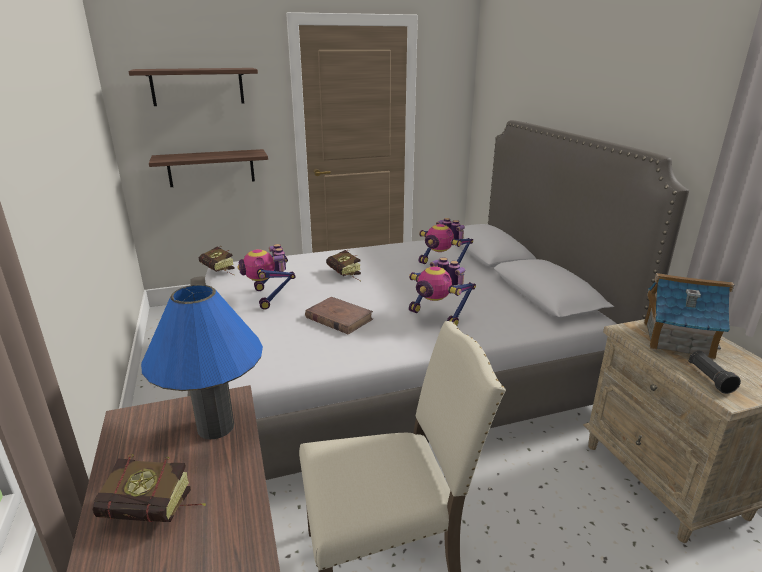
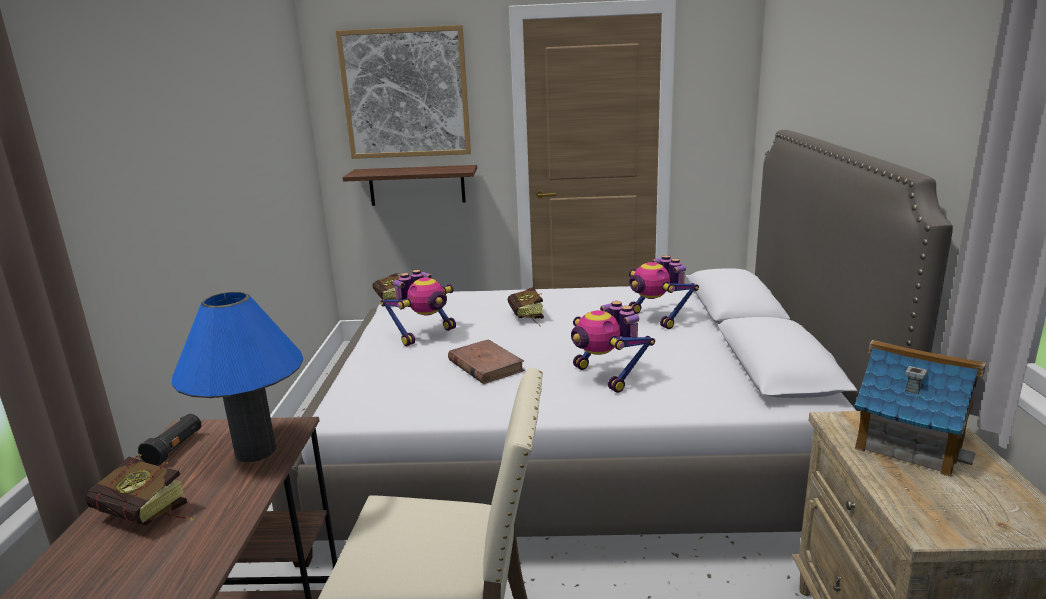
camera: 20 degrees right, 5 degrees down
shelf [128,68,258,106] -> picture [336,25,471,159]
toy robot [237,244,296,310] -> toy robot turned 135 degrees counterclockwise [380,270,456,346]
black flashlight [688,351,741,394] -> black flashlight moved to [138,414,201,466]

